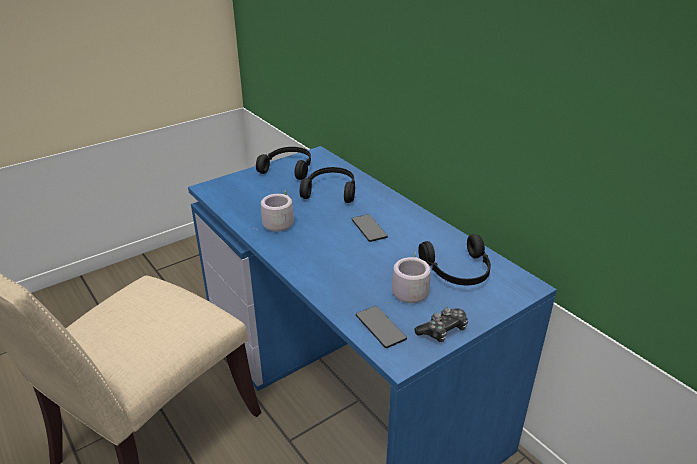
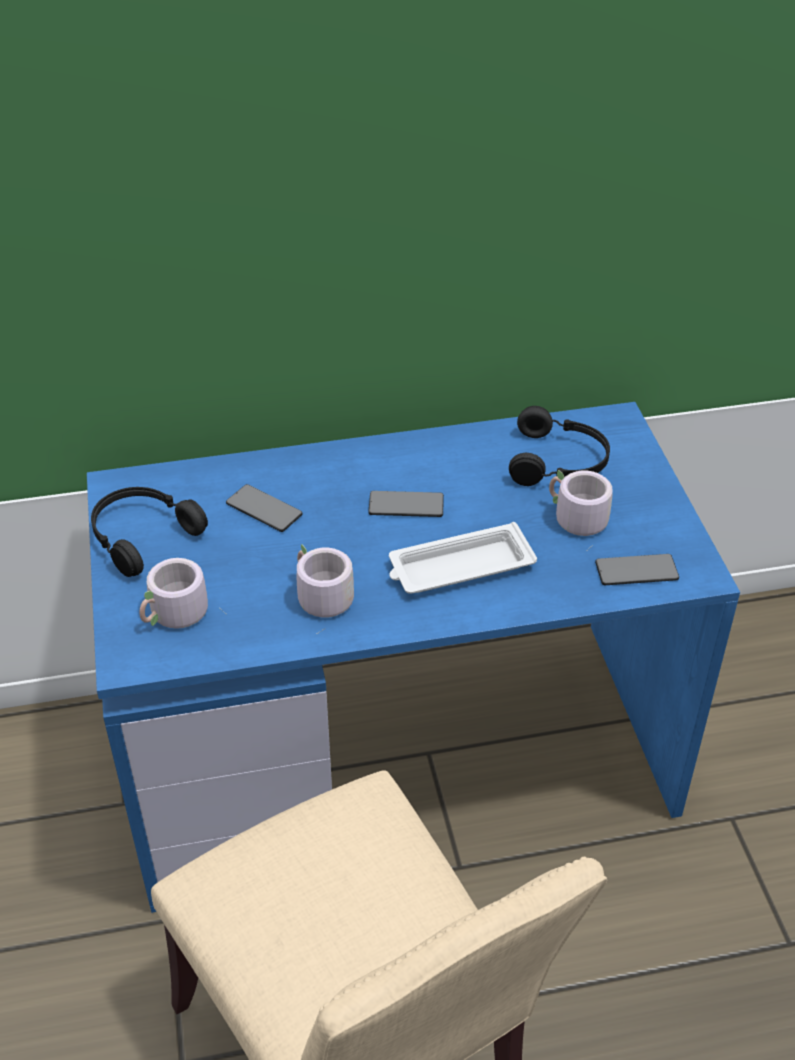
camera: 65 degrees left, 10 degrees up
black headphones [300,167,355,203] -> phone [226,484,303,532]
game controller [414,308,468,342] -> none
none -> grey mug [140,558,226,629]
none -> white tray [389,522,537,594]

